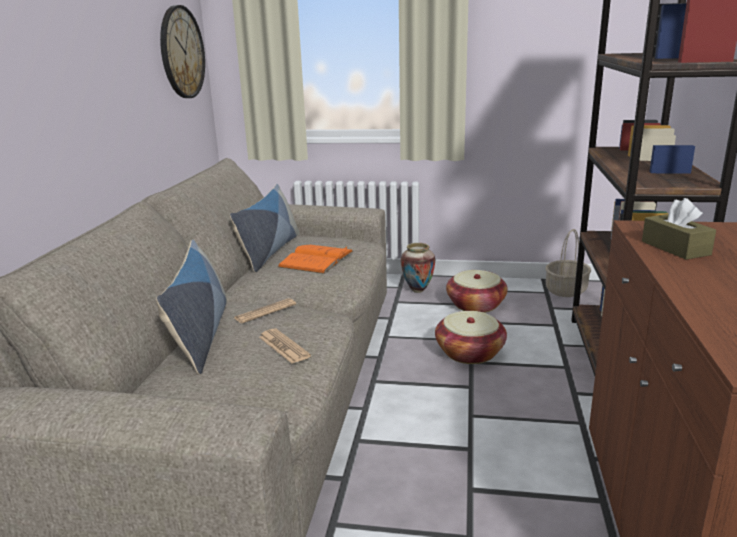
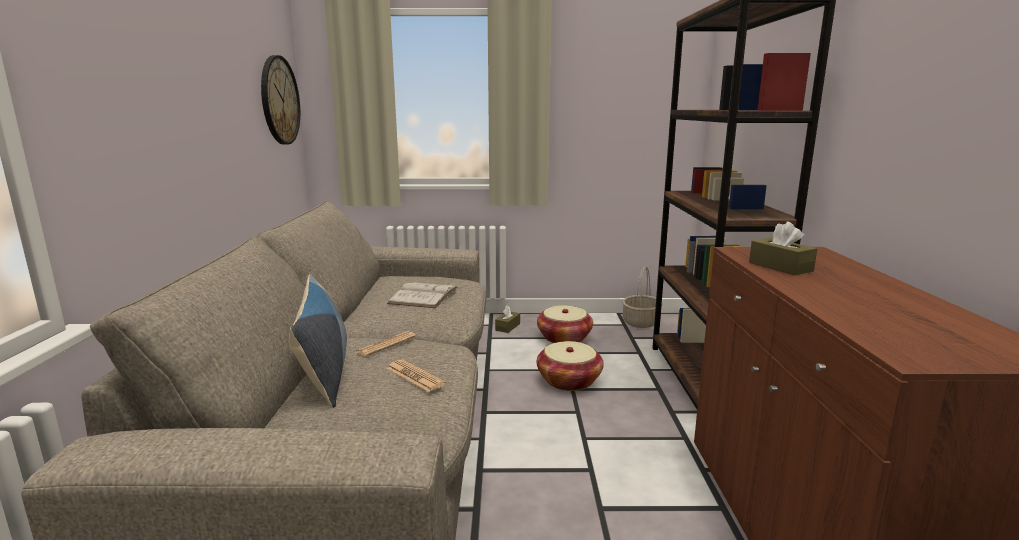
camera: 10 degrees left, 5 degrees down
pillow [230,184,300,273] -> none
orange book [278,245,353,274] -> white book [387,283,458,308]
vase [401,243,435,293] -> brown tissue box [495,306,520,333]

